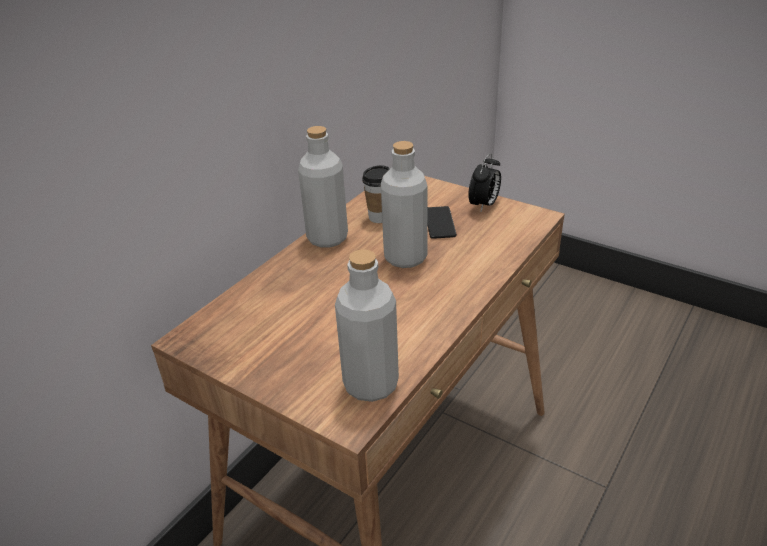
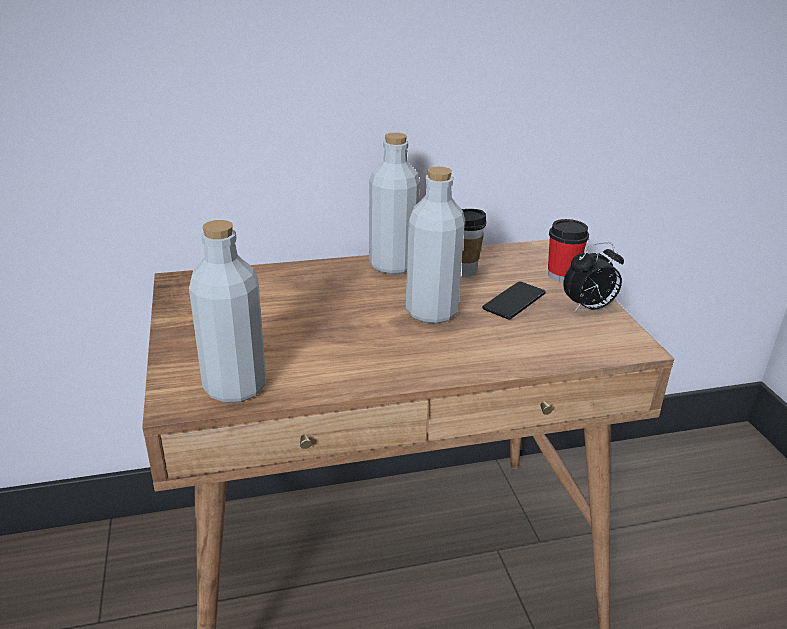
camera: 40 degrees right, 5 degrees down
none -> cup [548,219,589,282]

